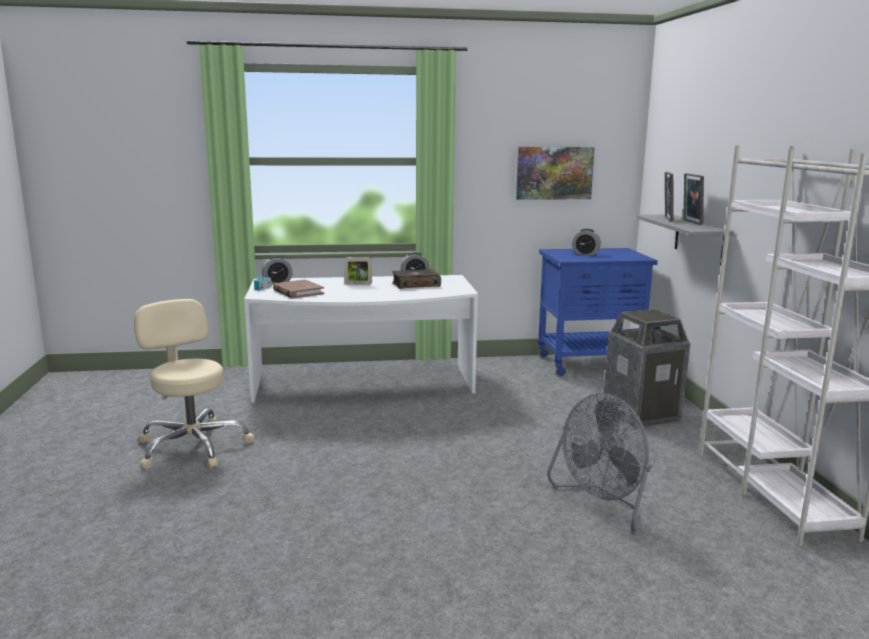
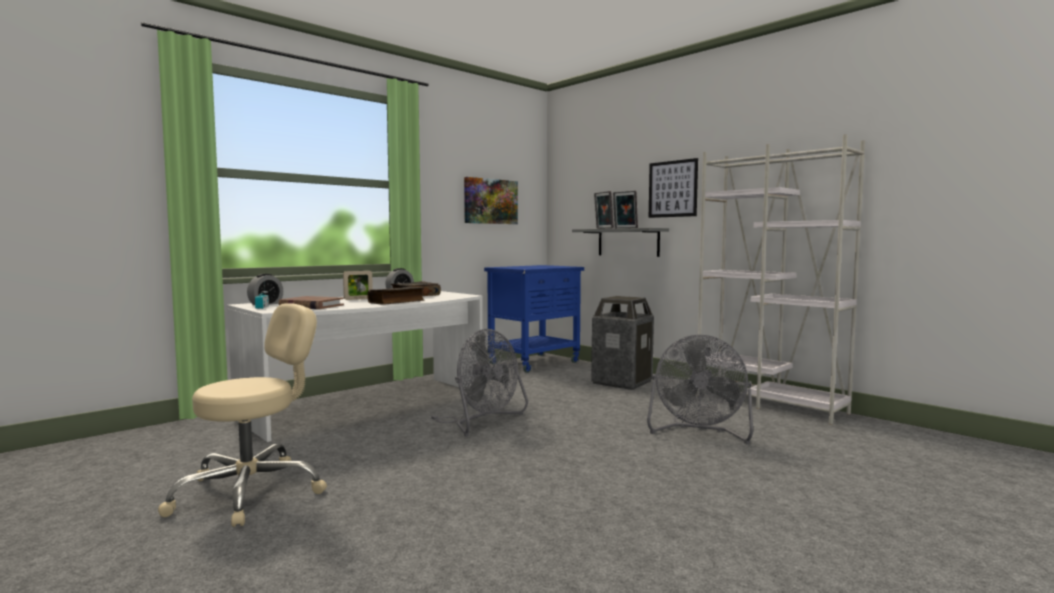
camera: 35 degrees left, 10 degrees down
beige office chair [134,299,254,469] -> beige office chair turned 120 degrees clockwise [158,303,327,527]
alarm clock [572,229,601,255] -> none
none -> book [367,287,425,305]
none -> grey fan [431,329,528,437]
none -> picture [649,158,698,218]

